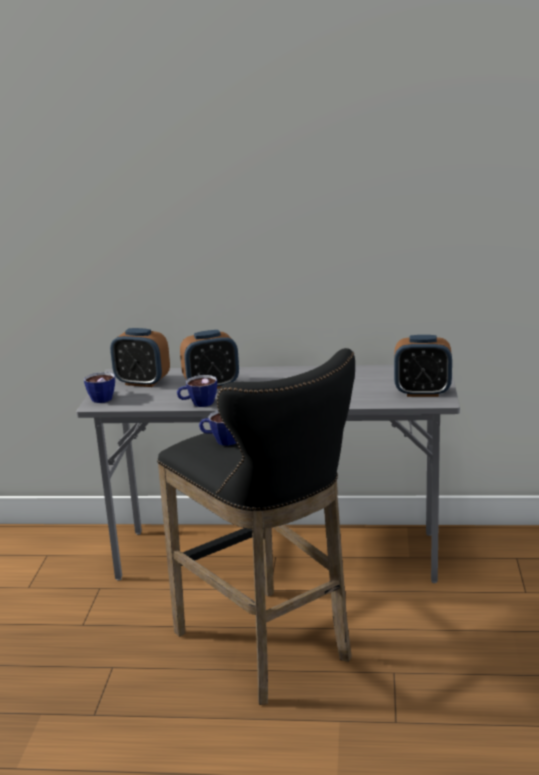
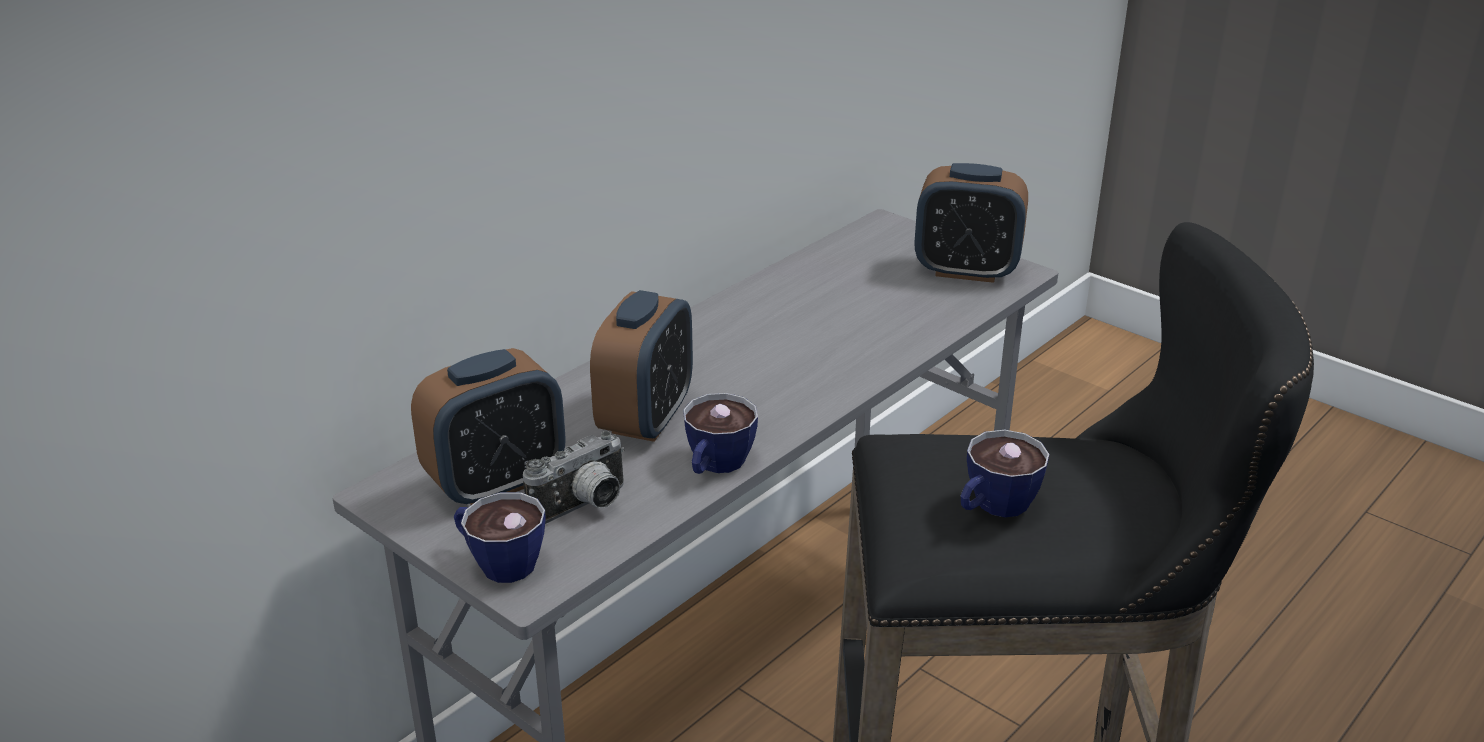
camera: 55 degrees left, 10 degrees up
alarm clock [394,335,452,397] -> alarm clock turned 60 degrees clockwise [914,163,1028,283]
none -> camera [523,431,625,524]

